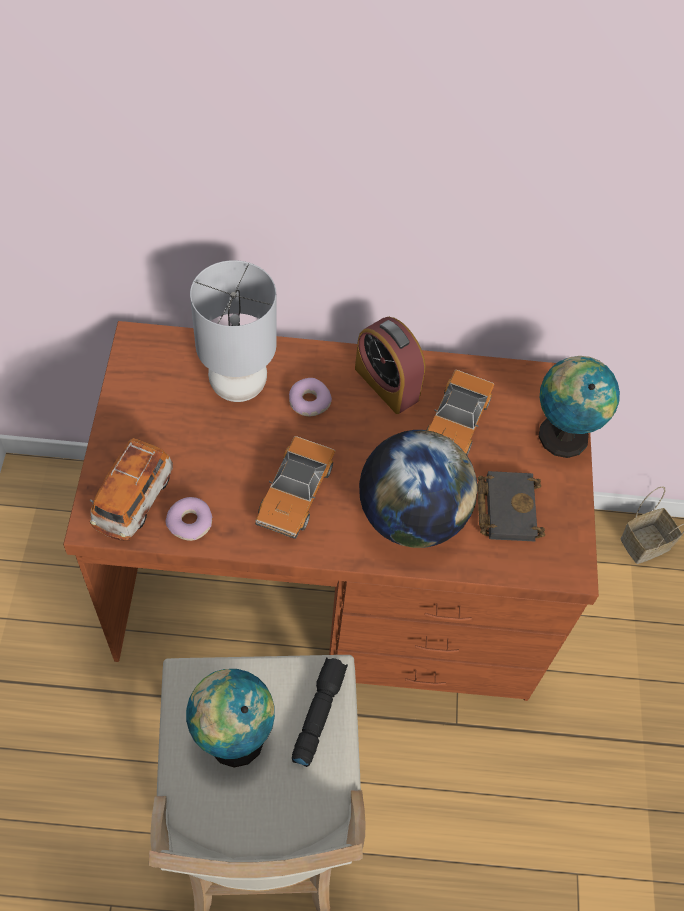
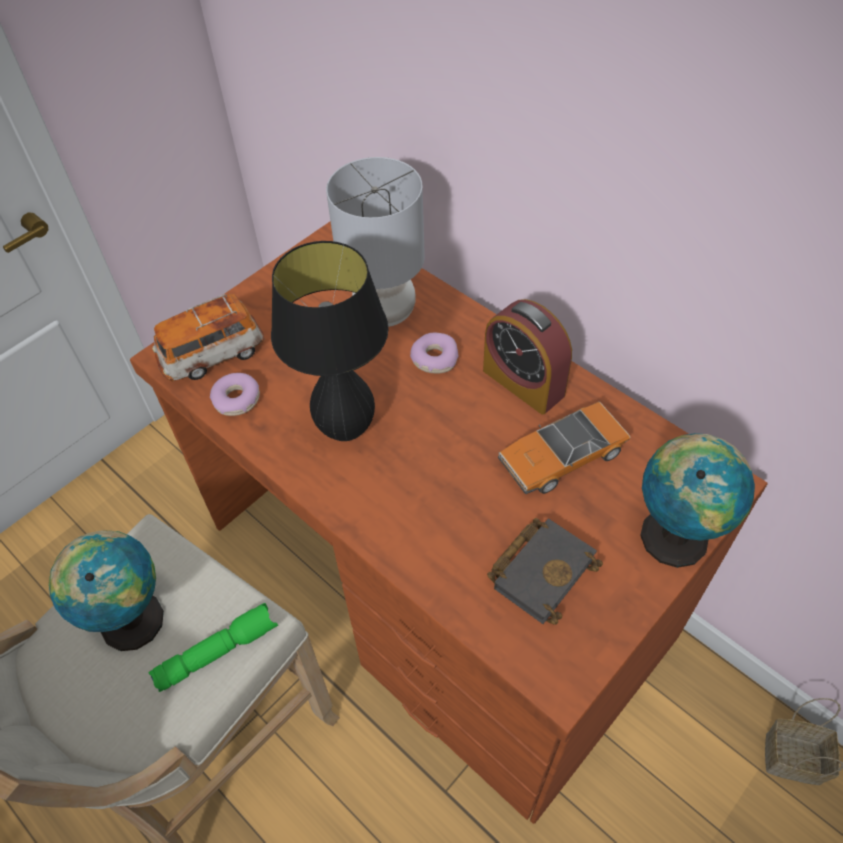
camera: 45 degrees right, 5 degrees down
toy car [255,436,335,539] -> black table lamp [271,241,389,441]
black flashlight [292,657,348,767] -> green flashlight [148,603,278,692]
alarm clock [355,317,426,414] -> alarm clock turned 45 degrees counterclockwise [483,299,572,415]
globe [359,430,478,548] -> none

